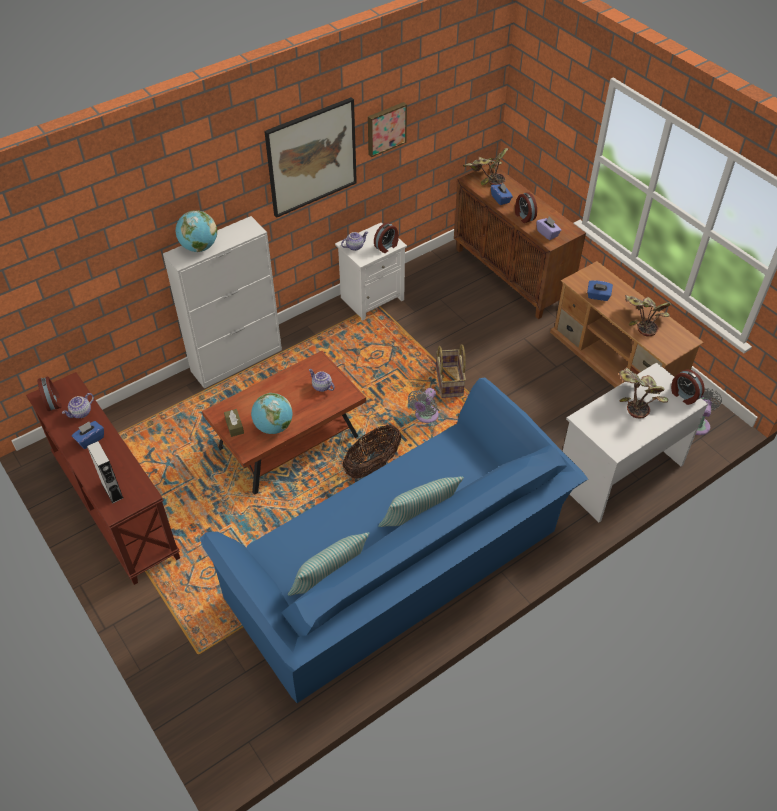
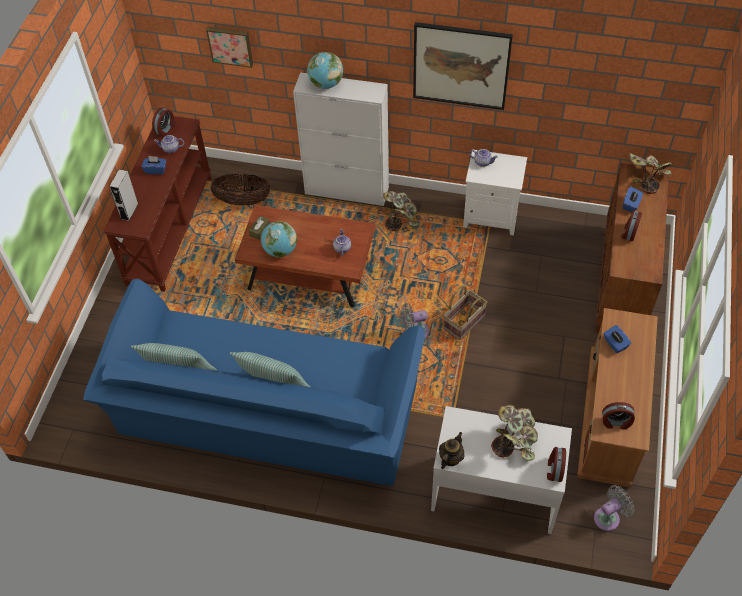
camera: 50 degrees right, 5 degrees up
basket [343,425,402,479] -> basket moved to [210,174,270,206]
picture [368,102,407,157] -> picture moved to [206,27,253,68]
alarm clock [374,223,399,253] -> alarm clock moved to [602,402,635,429]
purple tissue box [536,217,561,240] -> none
potted plant [625,295,671,337] -> potted plant moved to [383,191,419,231]
none -> teapot [439,432,464,469]

